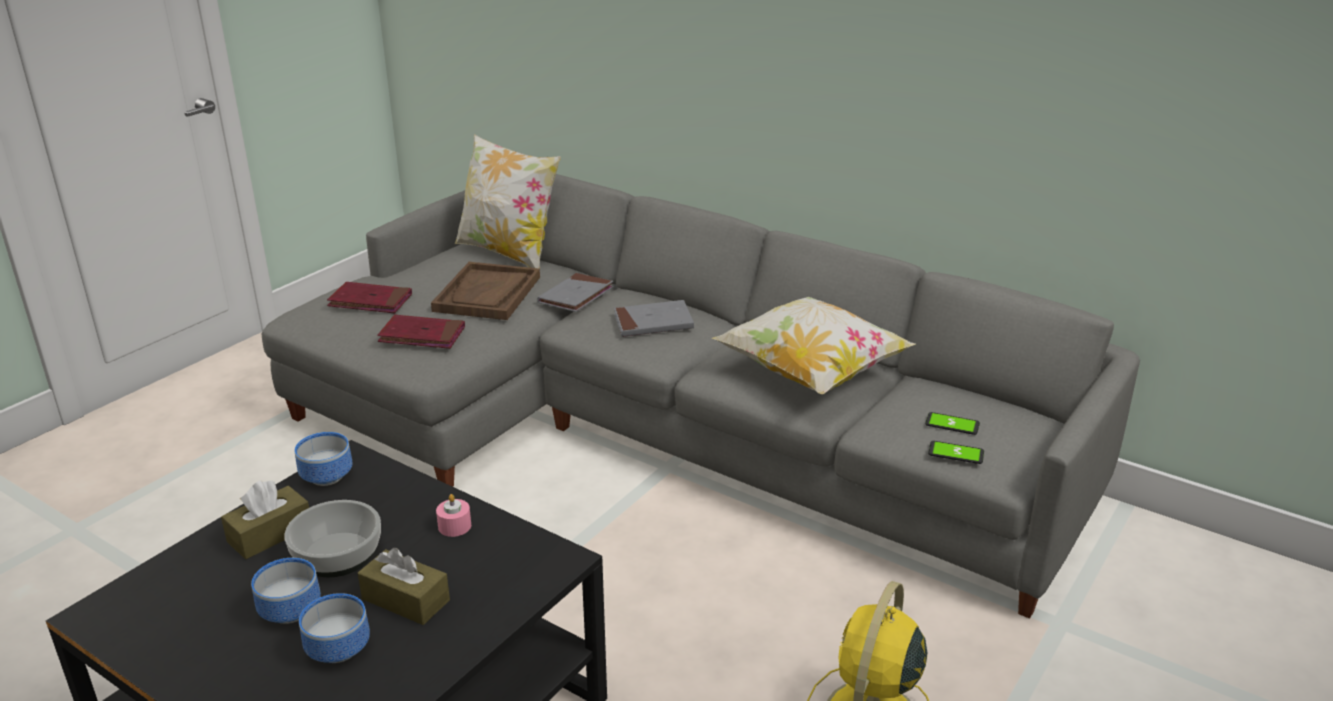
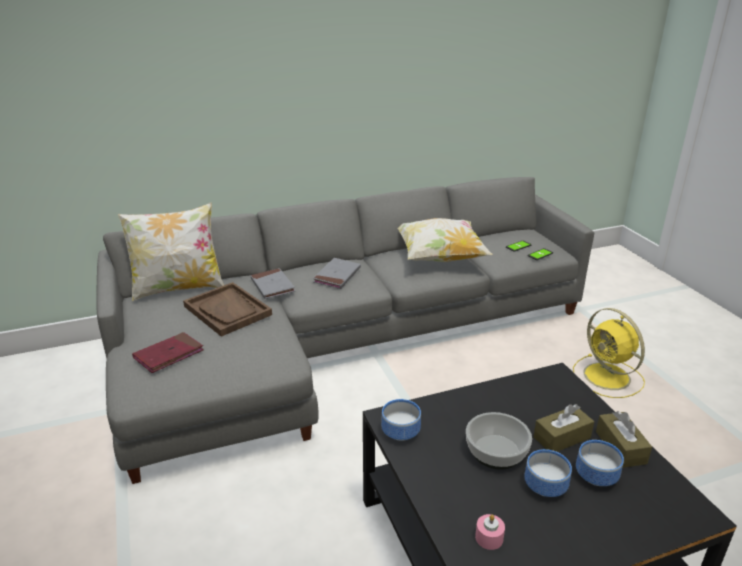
camera: 55 degrees left, 0 degrees up
brown tissue box [221,480,309,559] -> brown tissue box moved to [596,411,652,468]
red book [377,315,465,349] -> none
pink candle [436,494,471,537] -> pink candle moved to [475,514,505,550]

